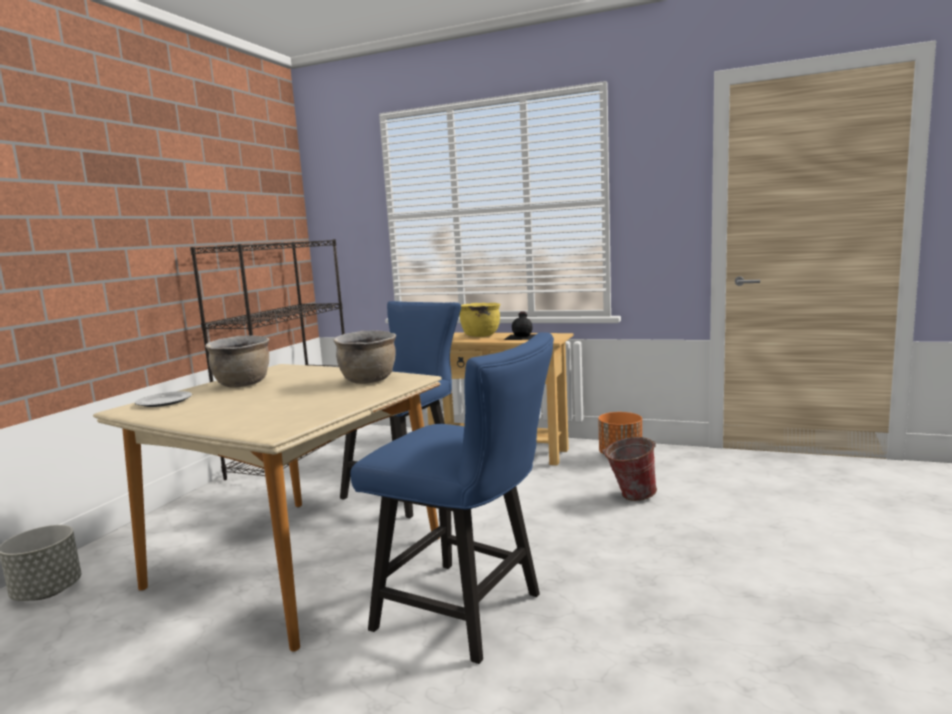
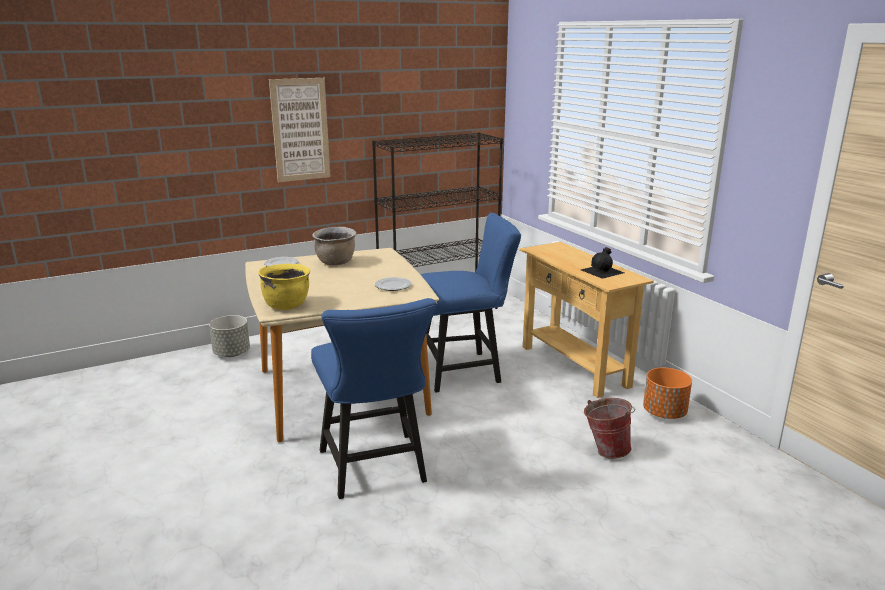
camera: 40 degrees right, 10 degrees up
brown cooking pot [334,331,396,384] -> plate [375,277,412,291]
yellow cooking pot [460,303,500,337] -> yellow cooking pot moved to [258,264,310,310]
none -> picture [269,78,330,182]

